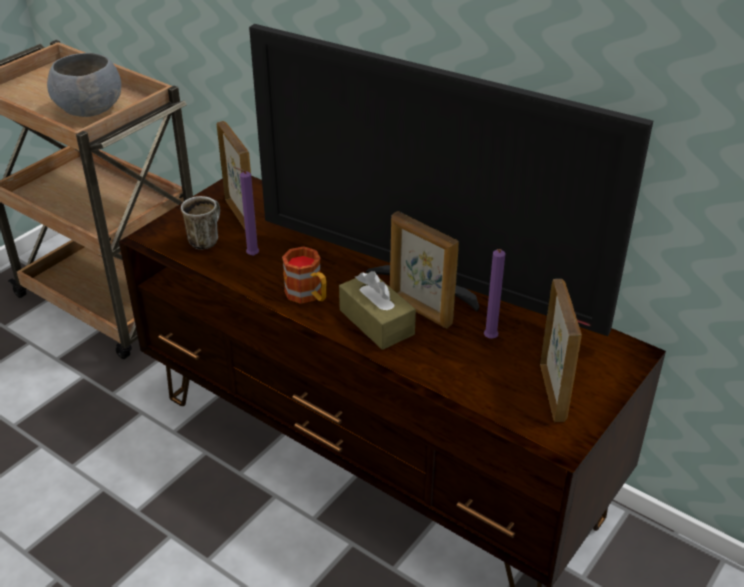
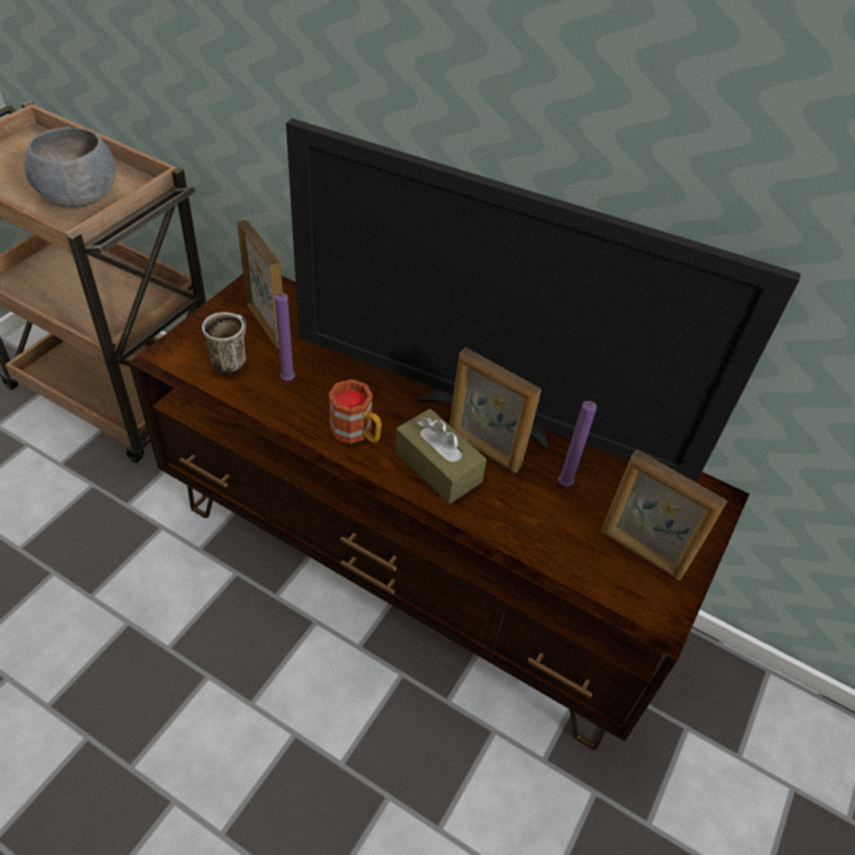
camera: 10 degrees left, 10 degrees up
picture frame [540,279,582,422] -> picture frame turned 135 degrees clockwise [601,449,727,581]

